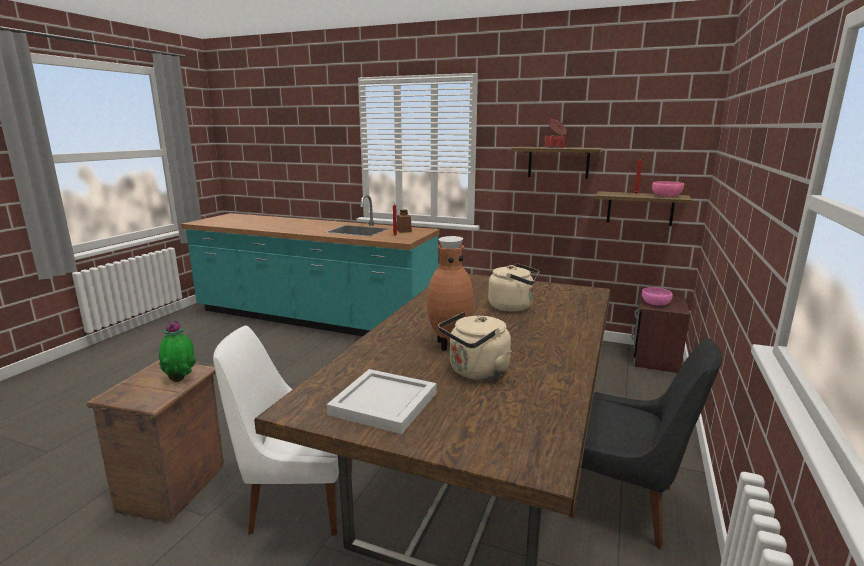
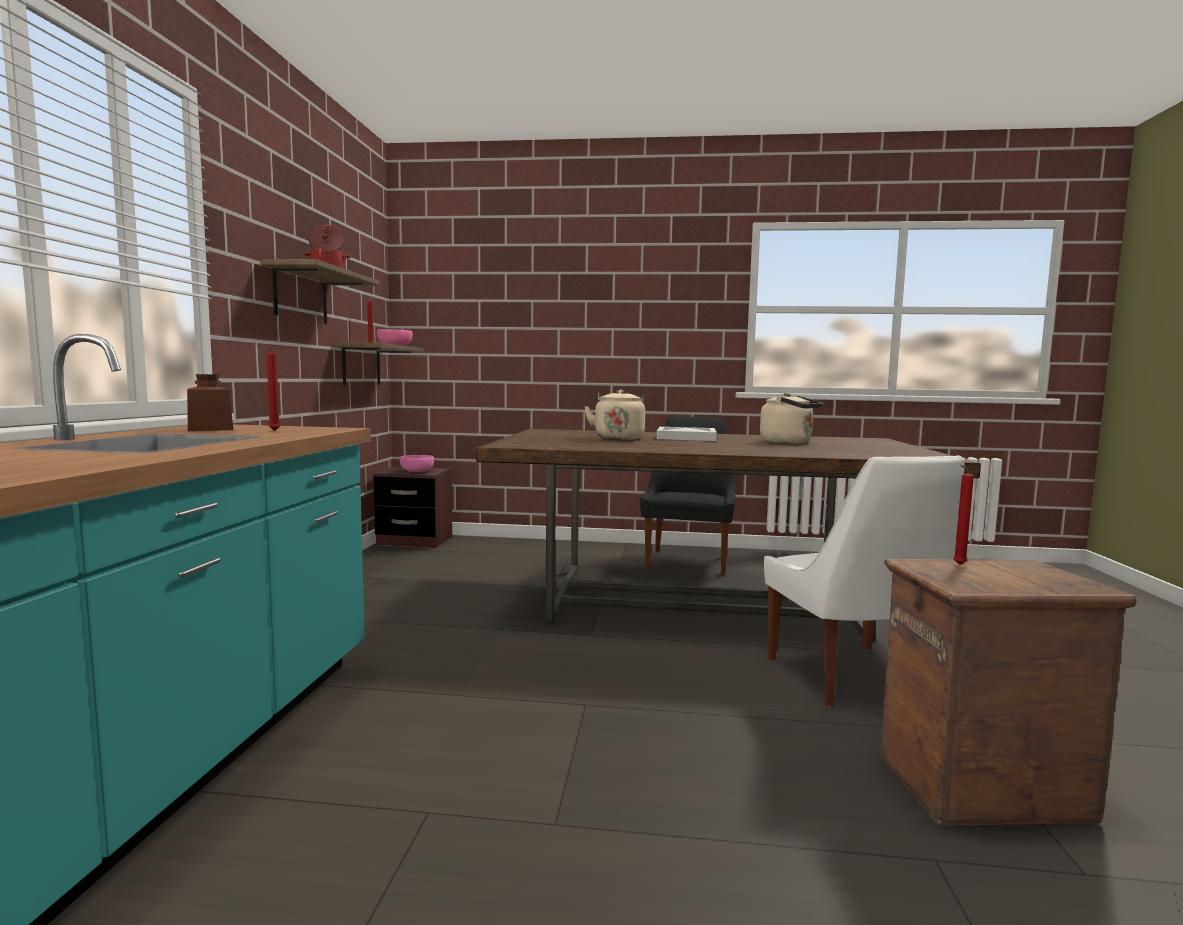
camera: 105 degrees left, 10 degrees down
potted plant [159,321,196,382] -> red candle [953,465,974,565]
white tray [327,369,436,434] -> white tray moved to [657,427,717,441]
brown vase [427,236,474,351] -> none

